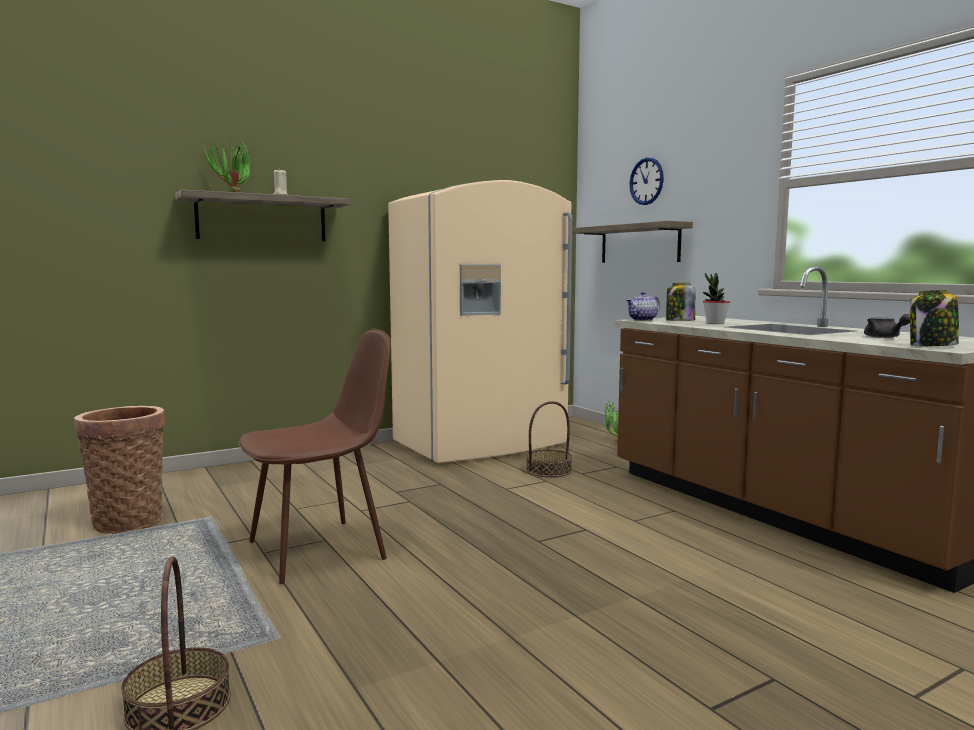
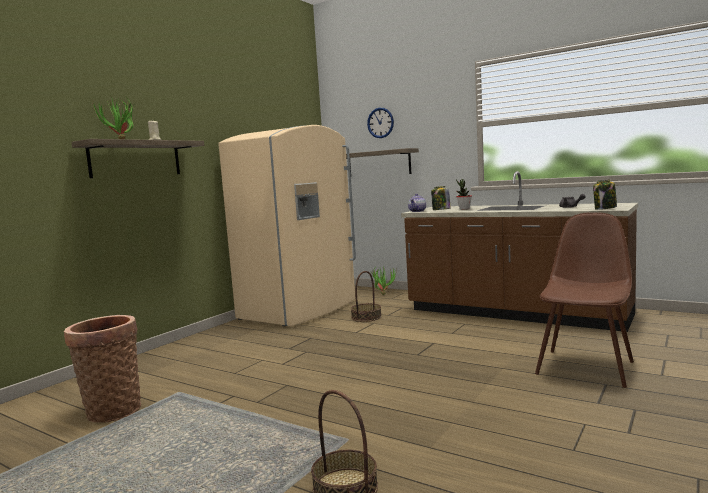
camera: 25 degrees left, 0 degrees up
brown chair [238,329,391,584] -> brown chair moved to [535,212,634,388]

